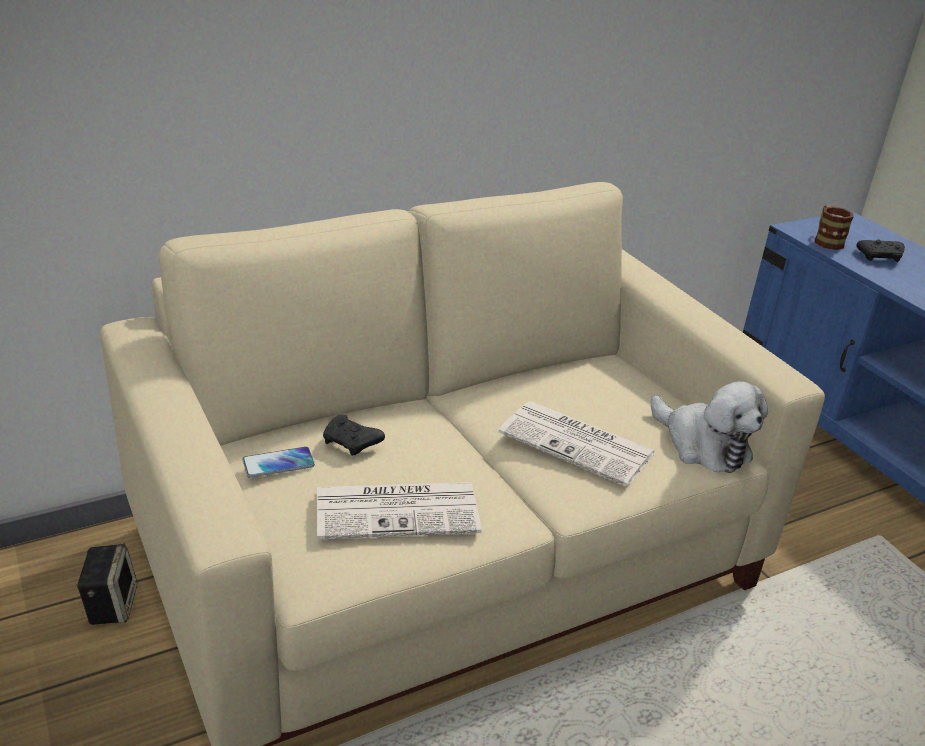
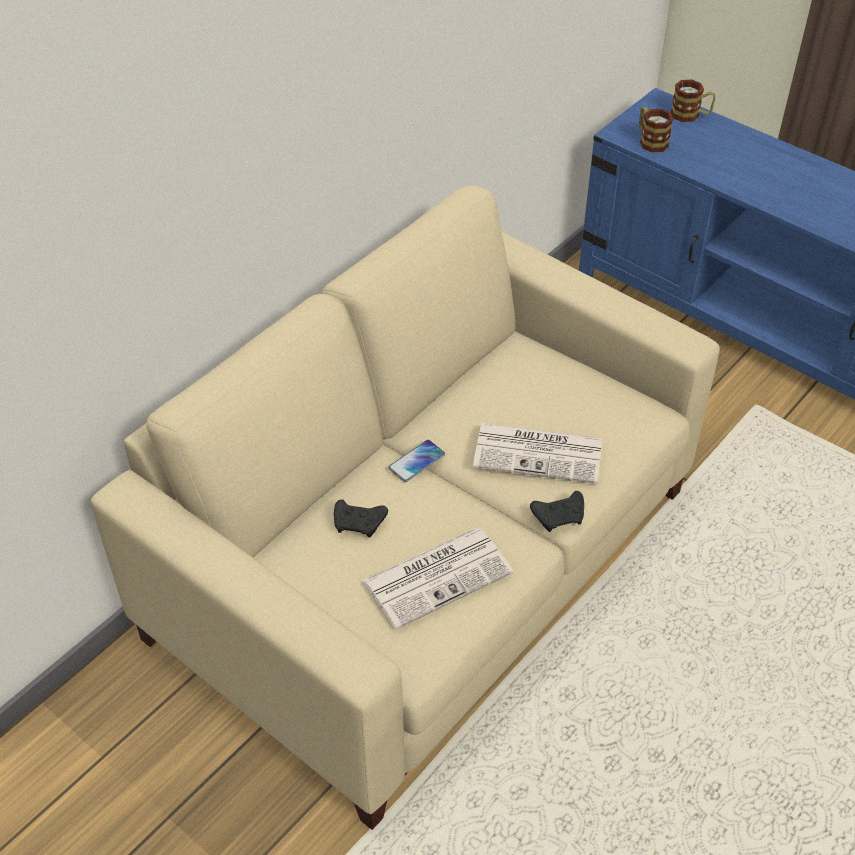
camera: 20 degrees left, 15 degrees up
speaker [76,543,137,625] -> none
phone [242,447,315,478] -> phone moved to [389,440,445,482]
plush toy [651,381,768,473] -> none
black game controller [857,240,905,262] -> black game controller moved to [530,491,584,532]
none -> mug [671,79,716,122]

